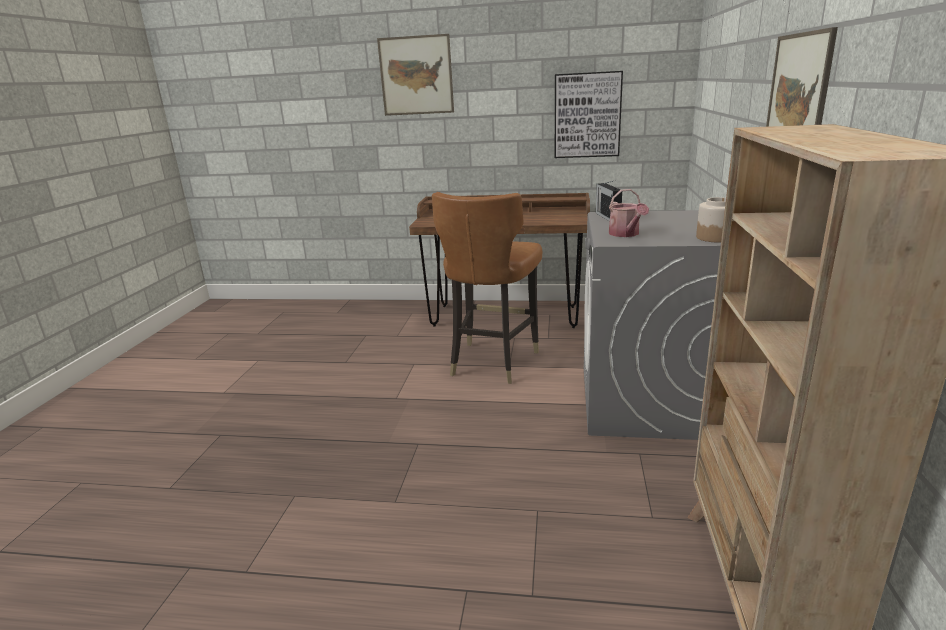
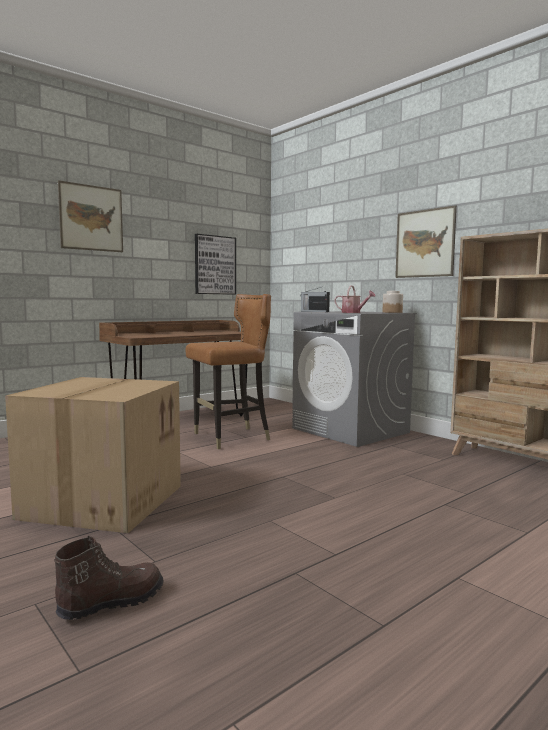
camera: 50 degrees left, 15 degrees down
brown chair [432,192,542,384] -> brown chair turned 90 degrees counterclockwise [185,294,271,449]
none -> cardboard box [5,377,181,533]
none -> brown boot [54,536,164,620]

